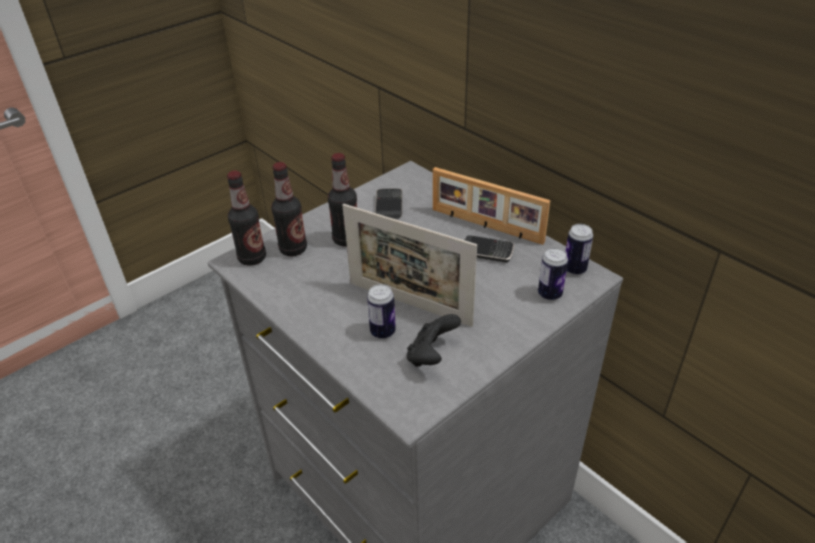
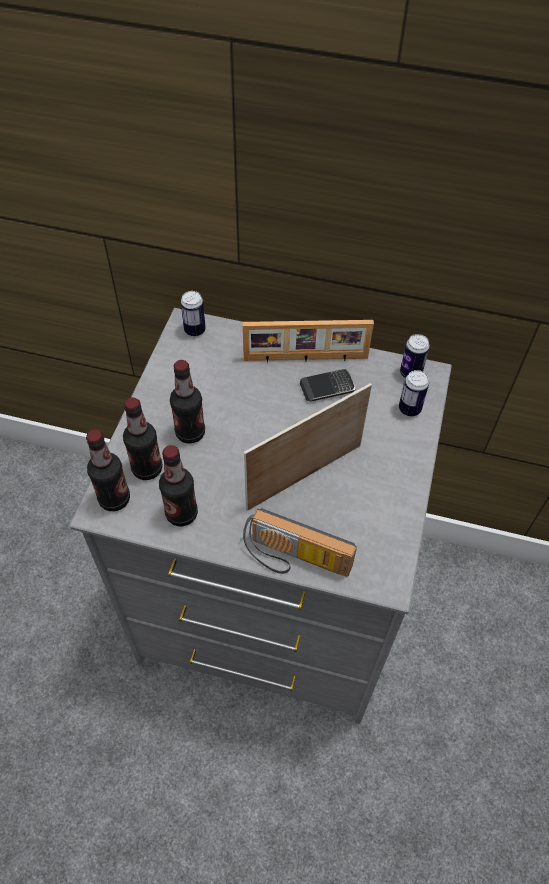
camera: 35 degrees left, 15 degrees up
picture frame [342,204,477,327] -> picture frame turned 150 degrees clockwise [244,383,372,511]
can [367,284,396,339] -> can moved to [181,291,206,336]
phone [375,188,402,219] -> none
black game controller [407,314,461,367] -> none
none -> bottle [159,445,198,527]
none -> radio [243,508,357,577]

